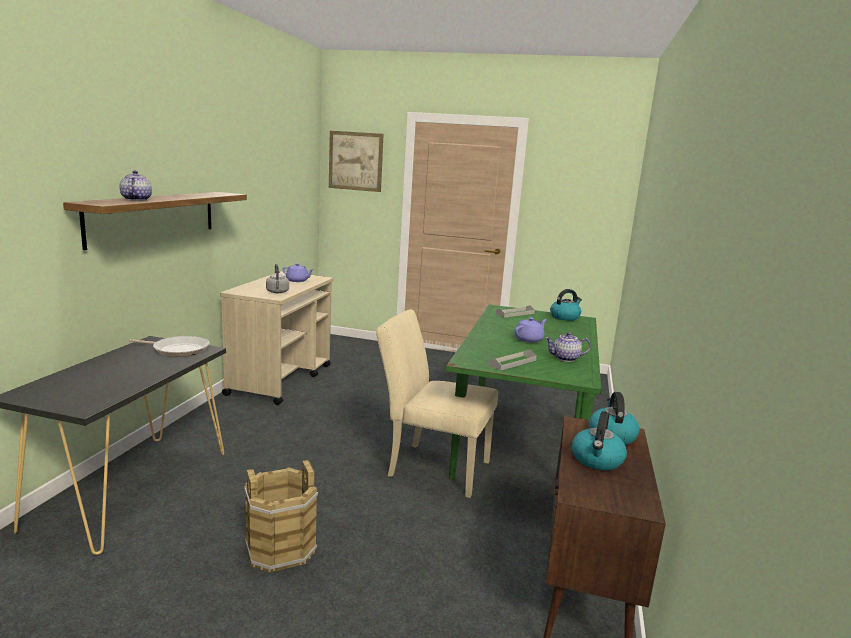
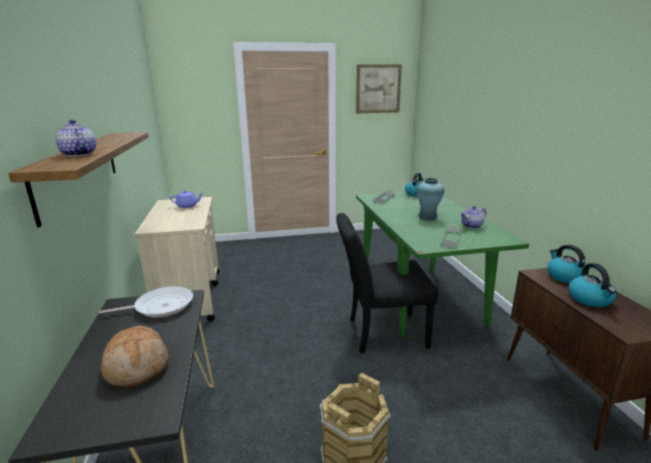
camera: 25 degrees left, 5 degrees up
grey kettle [266,264,289,293] -> none
picture [329,131,384,192] -> picture moved to [356,64,402,113]
beige chair [376,310,498,498] -> black chair [336,213,438,353]
purple teapot [514,317,547,343] -> turquoise vase [417,178,444,220]
none -> bread [101,326,169,387]

